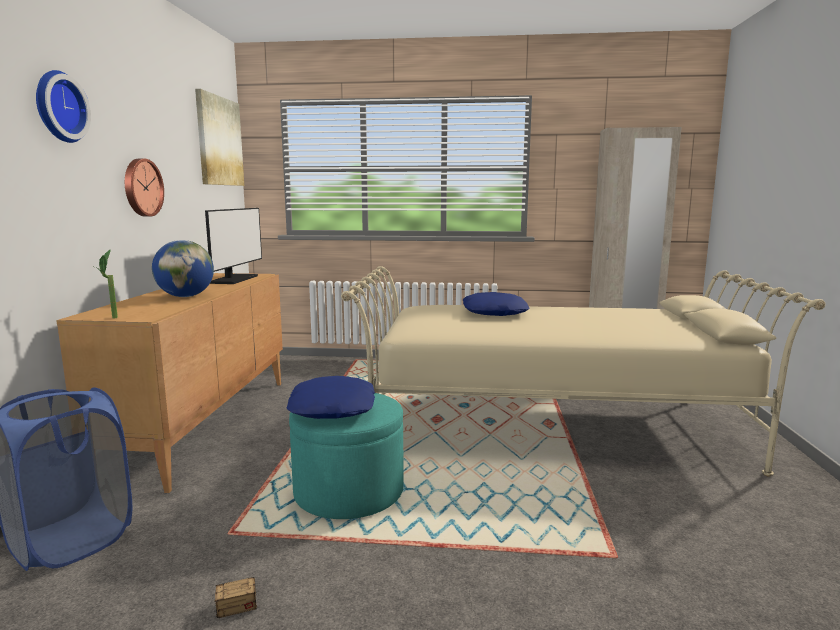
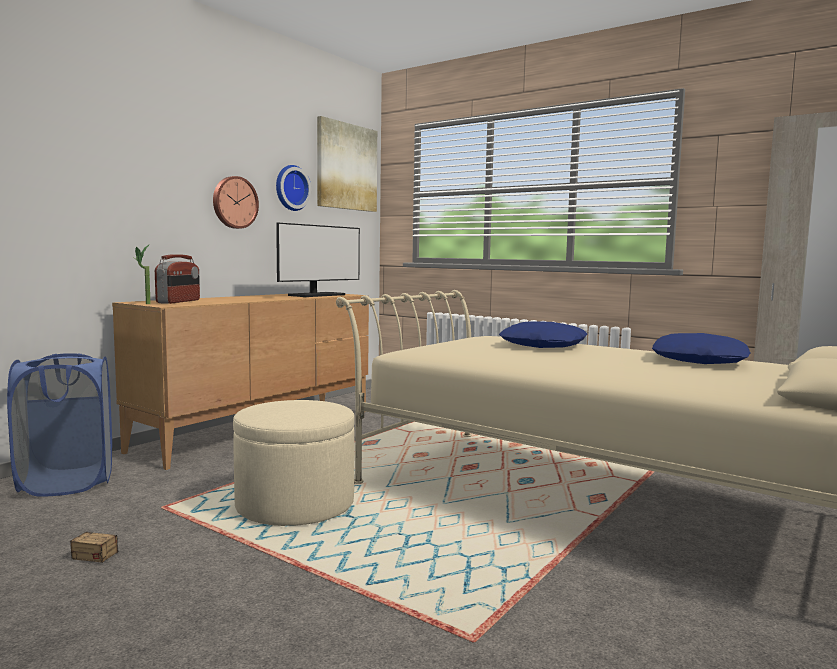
camera: 30 degrees right, 5 degrees down
wall clock [36,70,91,143] -> wall clock moved to [276,165,311,211]
globe [152,240,214,297] -> none
blue pillow [286,376,375,419] -> blue pillow moved to [652,333,751,364]
turquoise ottoman [289,393,404,519] -> beige ottoman [233,400,355,526]
none -> radio [155,254,200,304]

